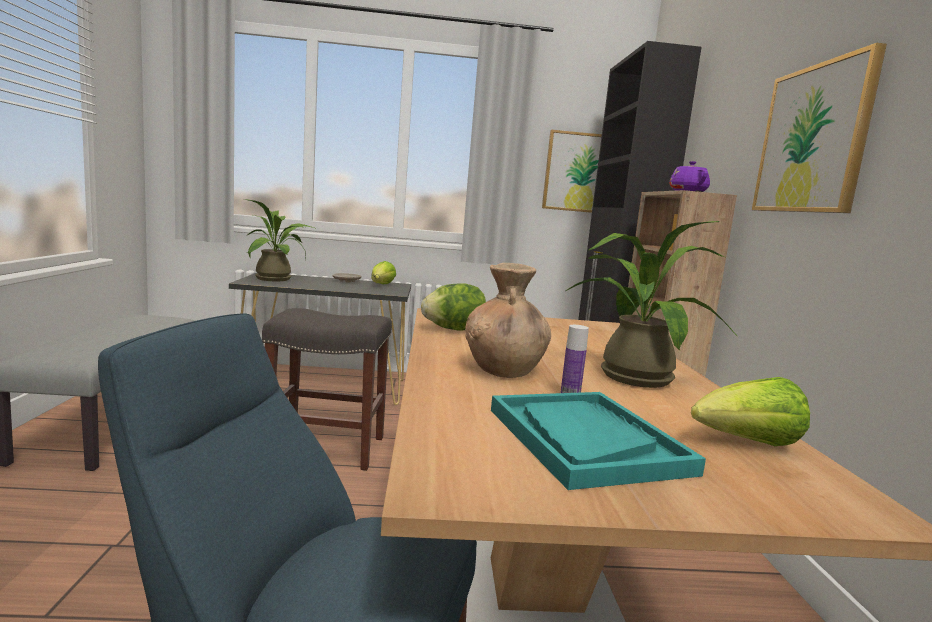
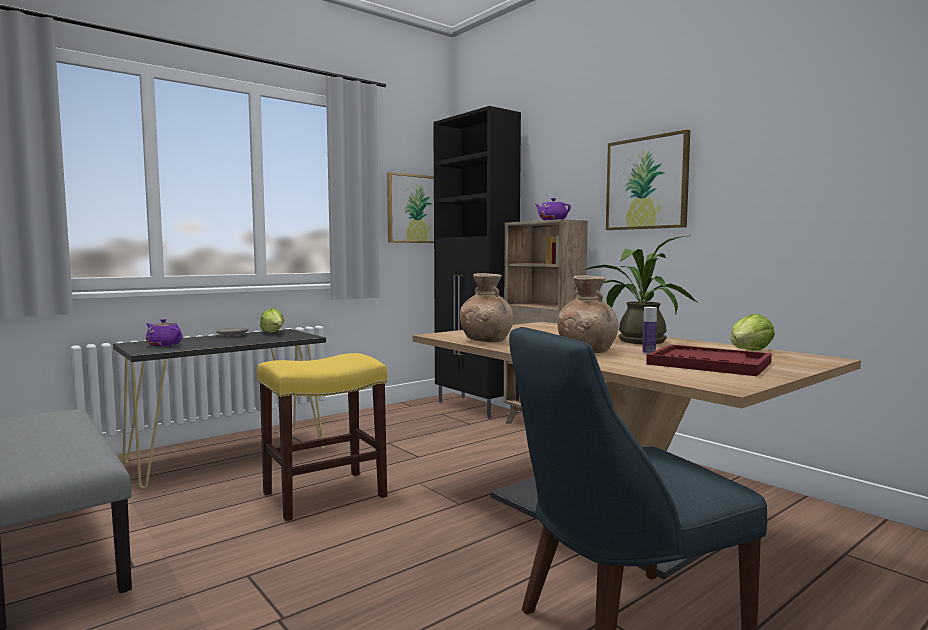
camera: 35 degrees left, 5 degrees down
potted plant [244,199,317,281] -> purple teapot [146,319,182,346]
grey stool [262,308,392,471] -> yellow stool [257,353,387,521]
lettuce [421,283,486,331] -> brown vase [460,273,513,342]
turquoise tray [491,392,706,490] -> red tray [646,344,772,376]

